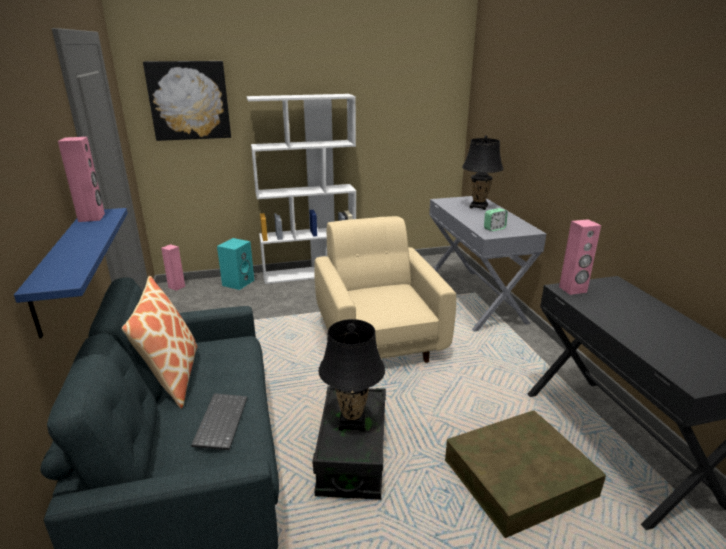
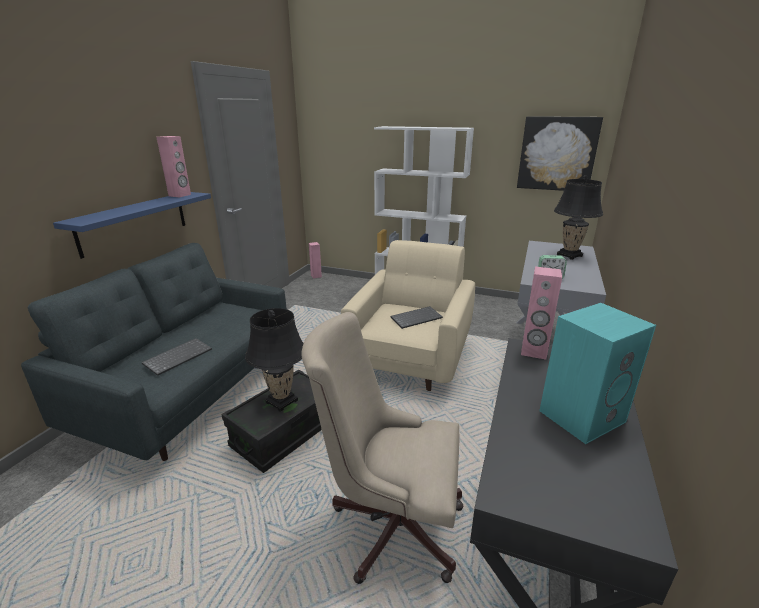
camera: 35 degrees right, 0 degrees up
pillow [122,276,198,409] -> none
picture [143,61,231,141] -> picture moved to [517,116,603,191]
turquoise speaker [217,238,254,290] -> turquoise speaker moved to [539,303,656,444]
brown storage box [445,410,606,538] -> beige office chair [301,312,464,584]
none -> keyboard [390,306,443,329]

